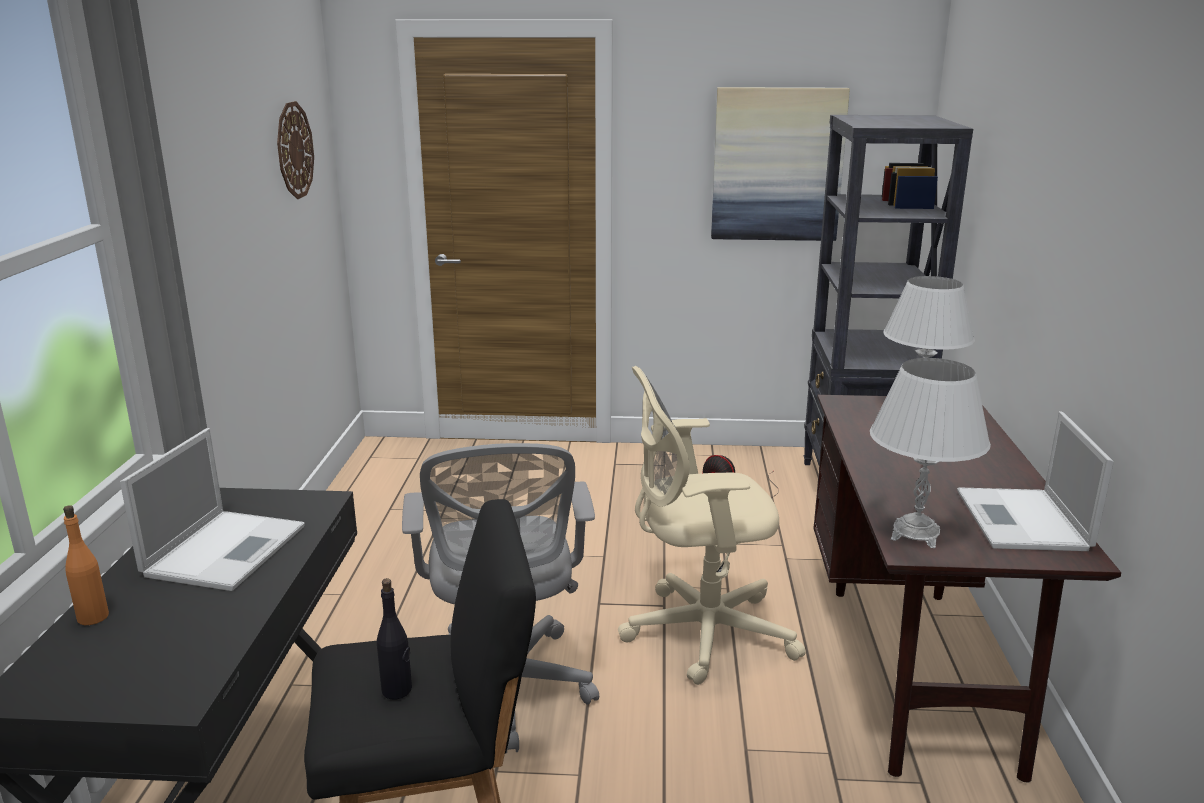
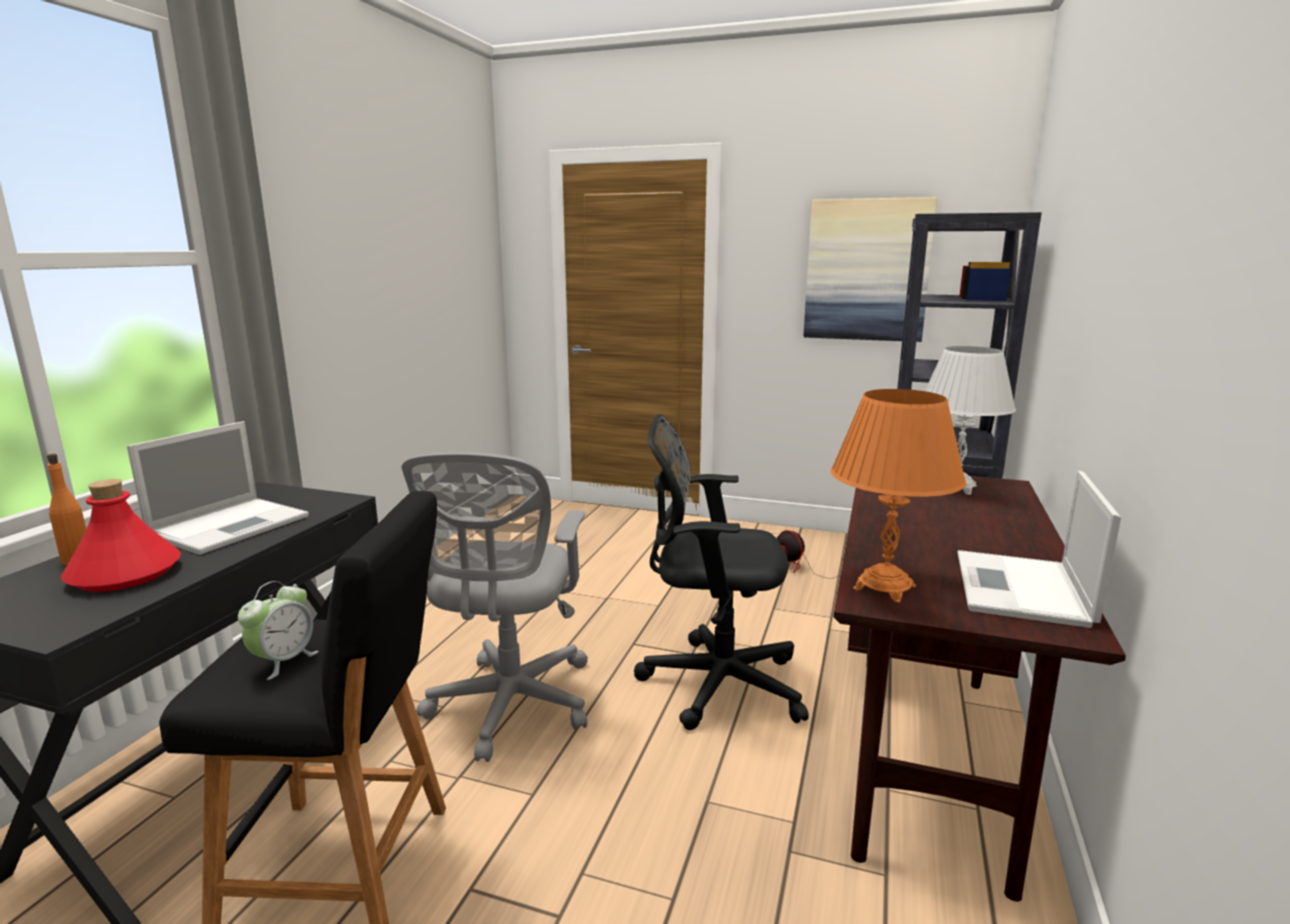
camera: 15 degrees right, 5 degrees down
wall clock [277,101,314,199] -> none
black bottle [377,578,412,699] -> alarm clock [238,581,319,680]
beige office chair [618,366,806,685] -> black office chair [634,414,809,730]
white table lamp [870,358,991,548] -> orange table lamp [831,389,966,603]
none -> red bottle [61,479,181,592]

